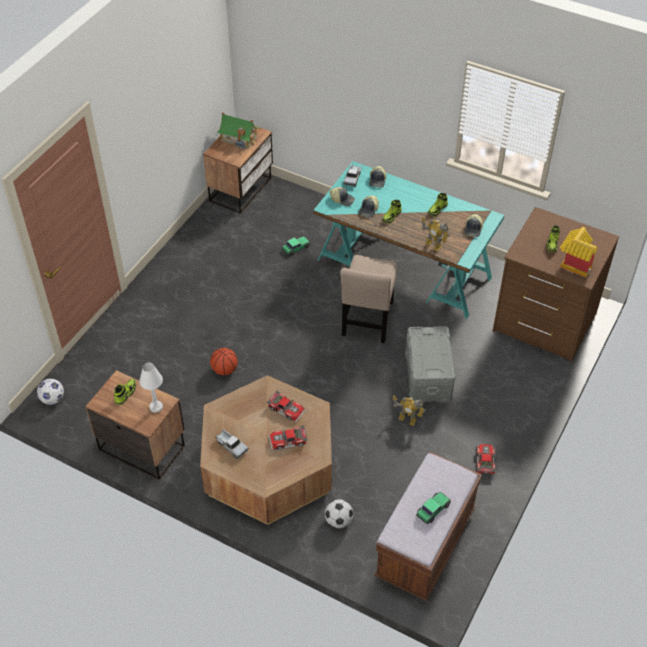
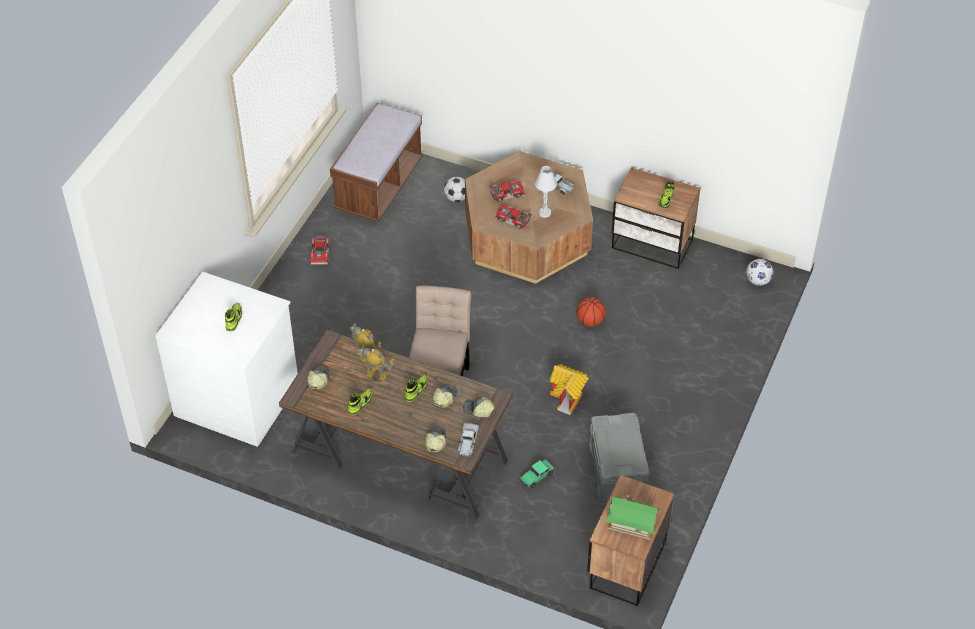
camera: 175 degrees right, 0 degrees up
white table lamp [139,363,163,413] -> white table lamp moved to [535,166,557,218]
turquoise desk [313,161,504,319] -> brown desk [279,330,512,520]
toy robot [393,395,426,426] -> toy robot moved to [357,345,394,380]
grey storage box [405,326,455,403] -> grey storage box moved to [589,413,649,503]
toy car [416,492,451,524] -> none
brown dresser [492,207,619,362] -> white dresser [155,272,298,447]
toy house [560,227,597,278] -> toy house moved to [550,364,589,415]

